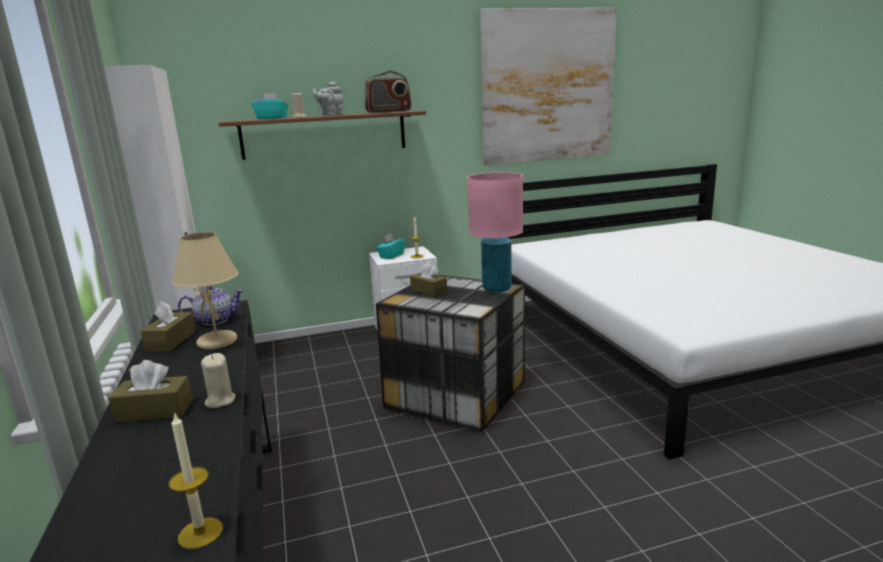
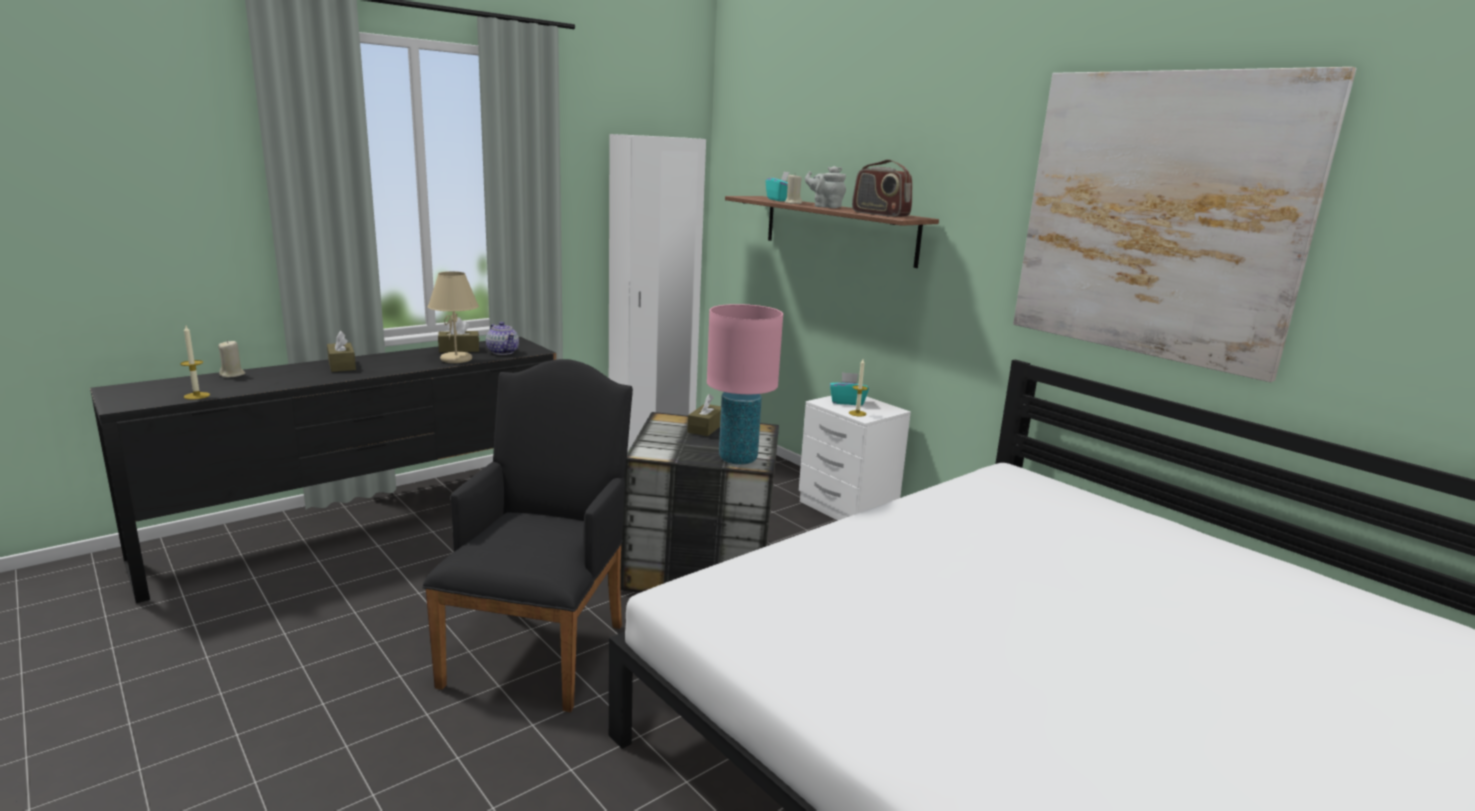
camera: 65 degrees right, 0 degrees up
beige candle [201,353,235,408] -> beige candle moved to [218,340,245,377]
none -> black armchair [422,359,633,712]

